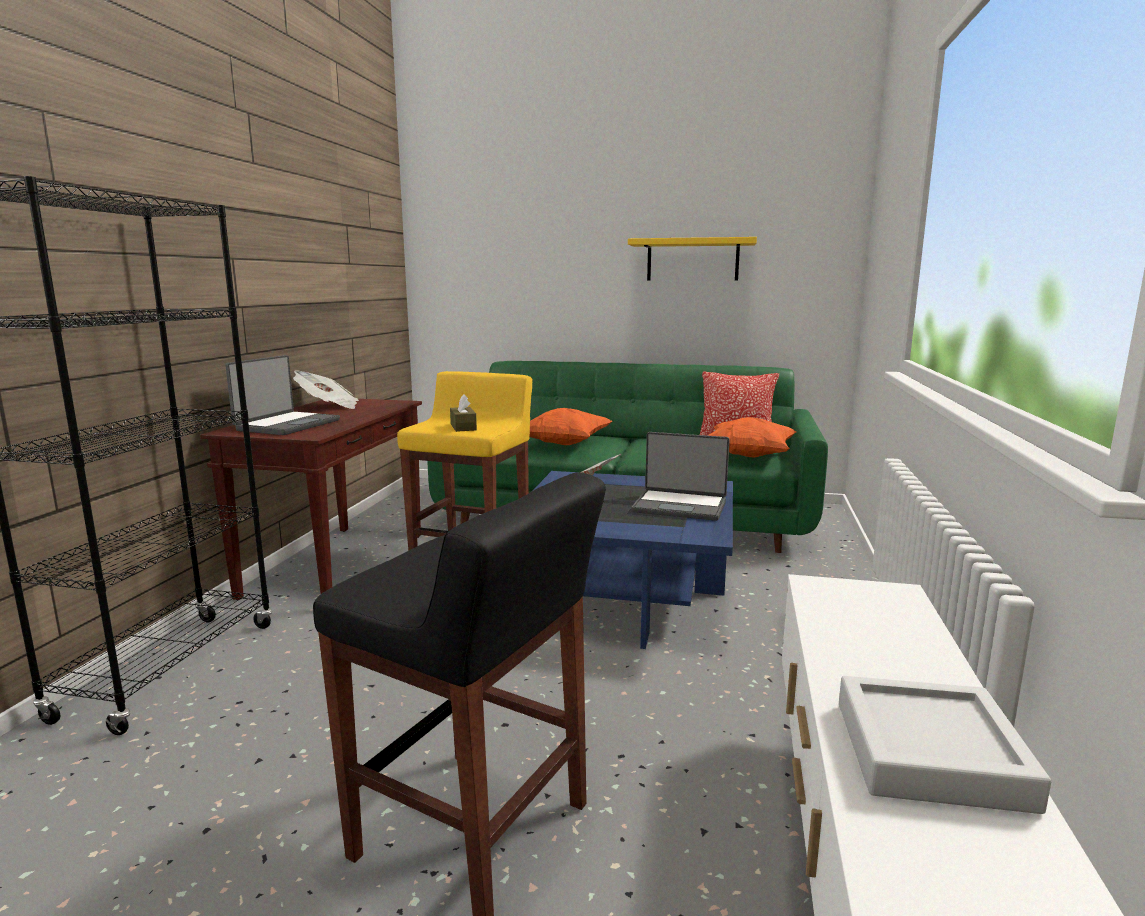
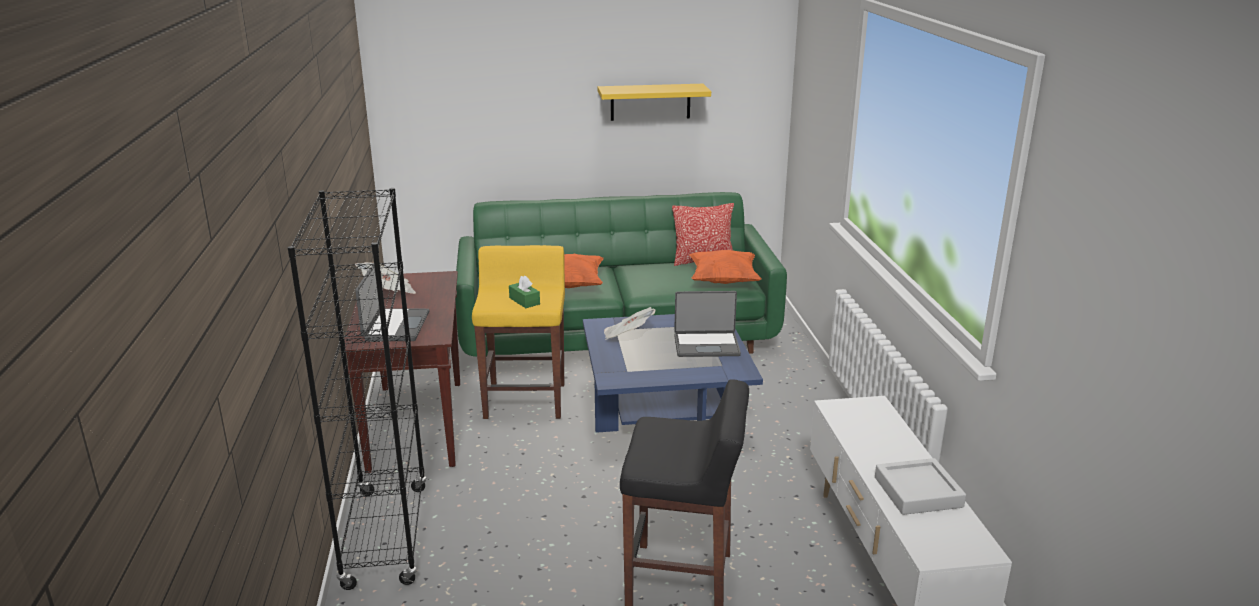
camera: 20 degrees left, 10 degrees up
brown tissue box [450,394,477,432] -> green tissue box [509,275,540,308]

